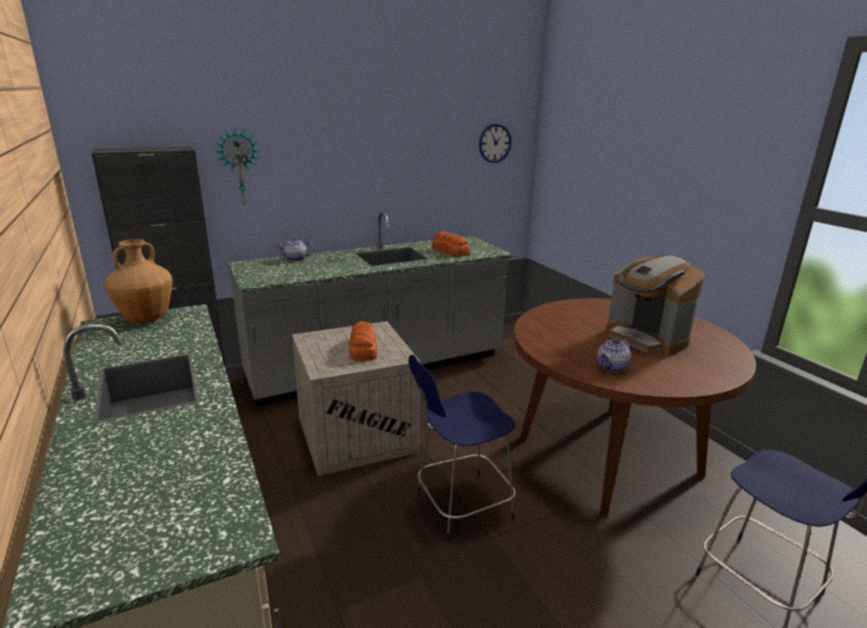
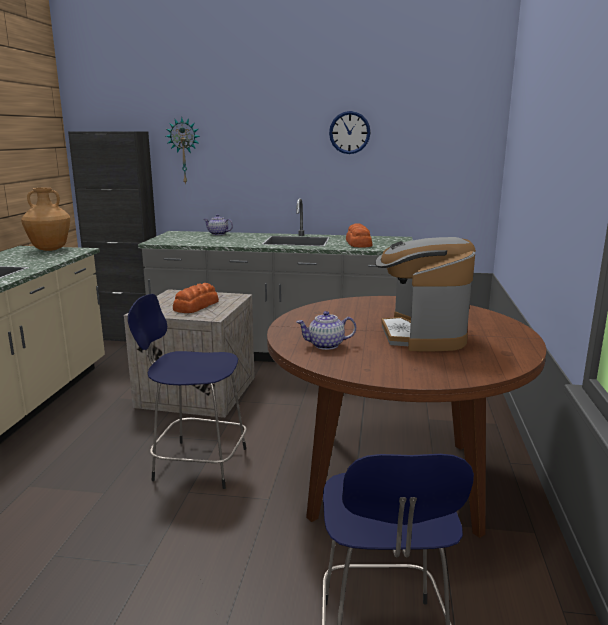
camera: 35 degrees right, 5 degrees down
wall clock [479,123,512,163] -> wall clock moved to [329,111,371,154]

